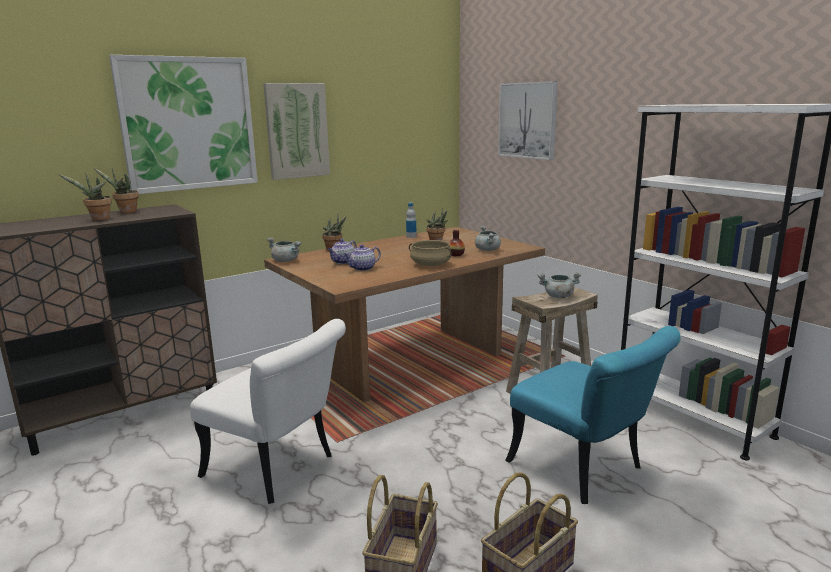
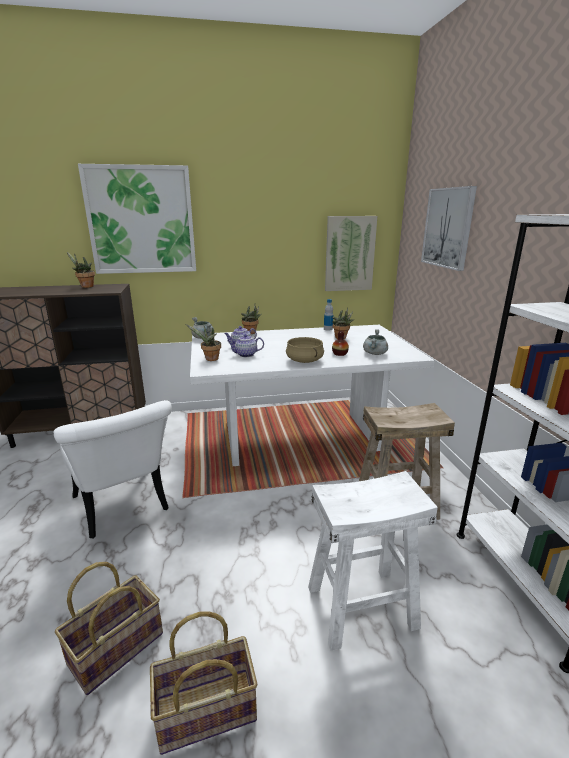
camera: 25 degrees right, 5 degrees up
potted plant [59,173,112,220] -> potted plant moved to [186,324,221,361]
picture [263,83,330,180] -> picture moved to [325,216,377,291]
brown dining table [264,227,545,402] -> white dining table [190,325,435,466]
turquoise chair [505,326,680,504] -> white stool [308,471,438,651]
grey cooking pot [537,272,581,298] -> none

